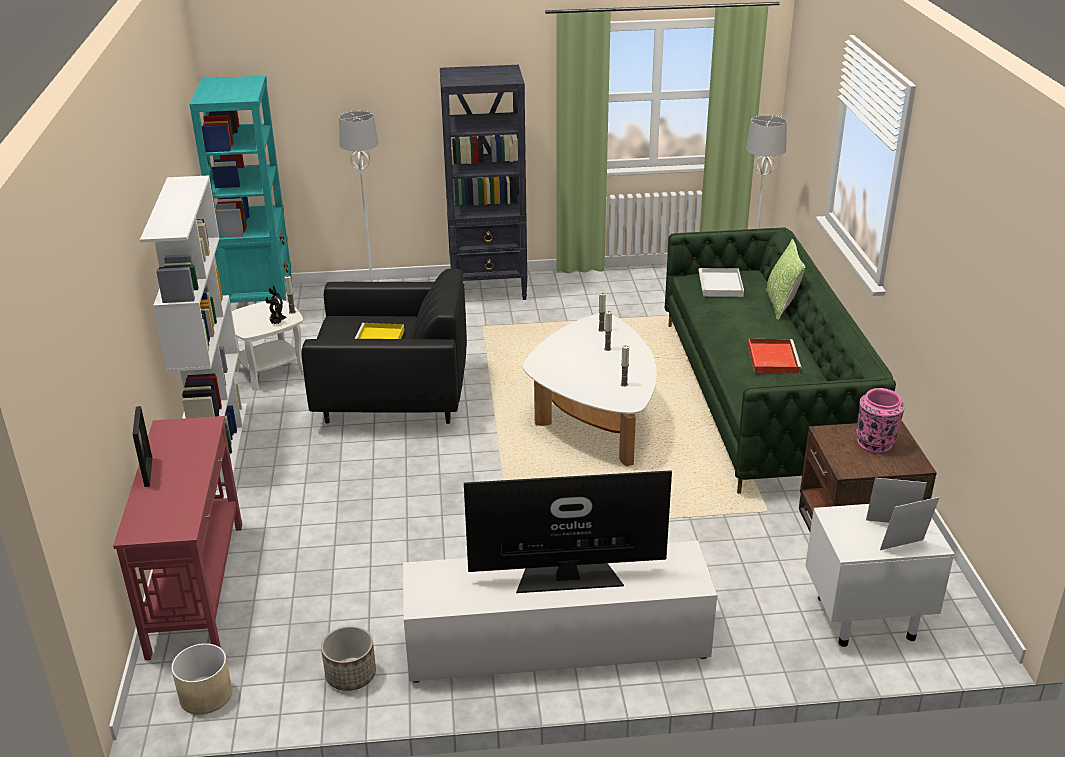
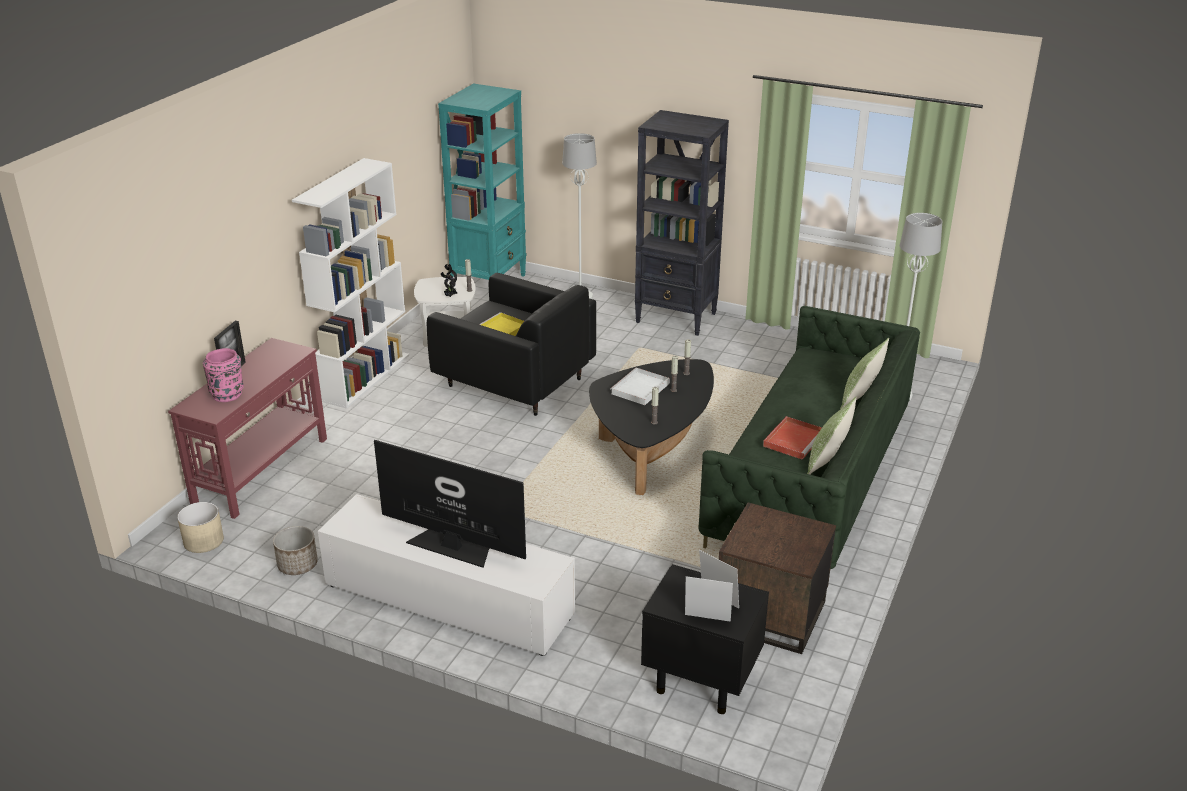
camera: 30 degrees right, 0 degrees up
white coffee table [523,314,657,466] -> black coffee table [589,359,714,495]
white tray [698,268,744,297] -> white tray moved to [610,368,670,405]
white nightstand [805,504,955,647] -> black nightstand [641,564,769,714]
pink vase [856,388,905,453] -> pink vase moved to [203,348,244,402]
none -> pillow [807,397,857,474]

